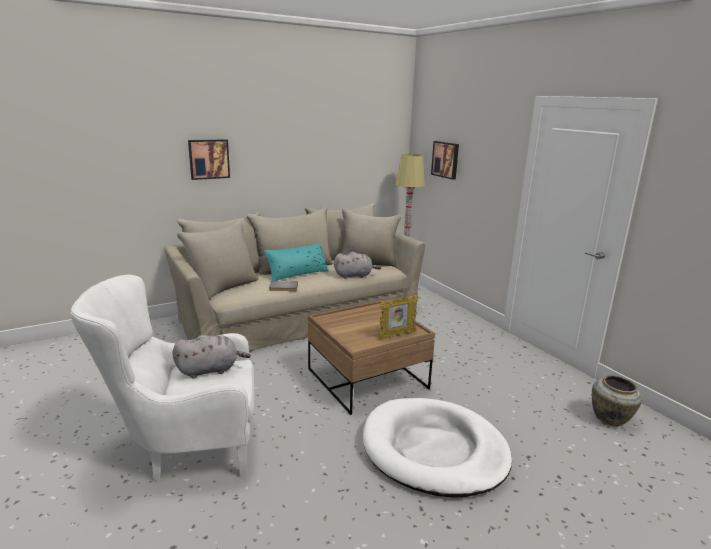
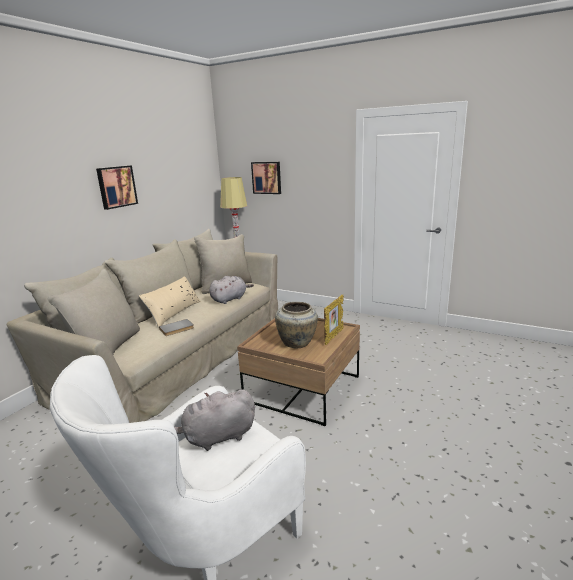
camera: 30 degrees left, 0 degrees up
grey plush toy [172,335,251,379] -> grey plush toy turned 150 degrees counterclockwise [174,389,255,451]
picture [188,139,230,180] -> picture moved to [96,165,138,210]
turquoise pillow [264,244,329,281] -> beige pillow [139,276,201,328]
white dog bed [363,398,512,498] -> none
beige vase [592,375,642,426] -> beige vase moved to [275,302,318,348]

